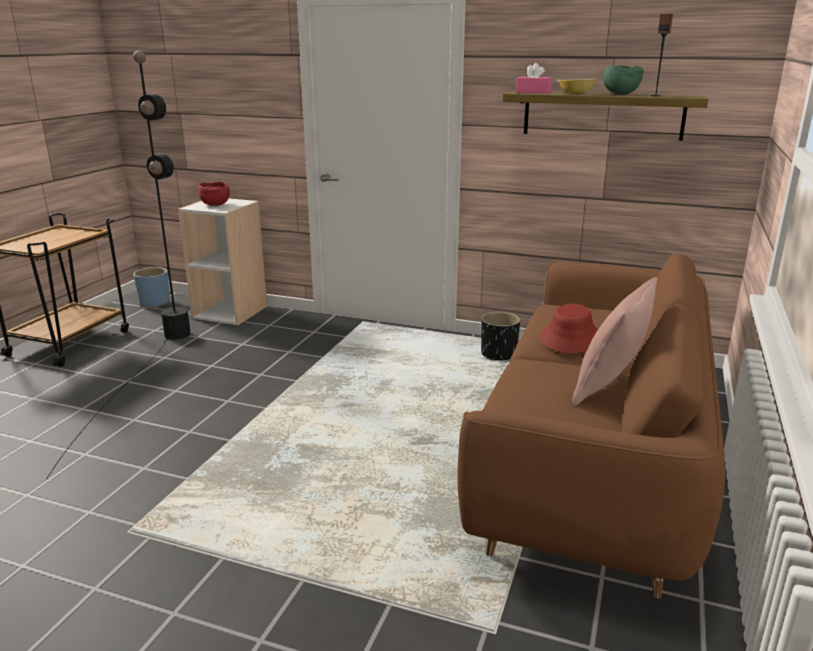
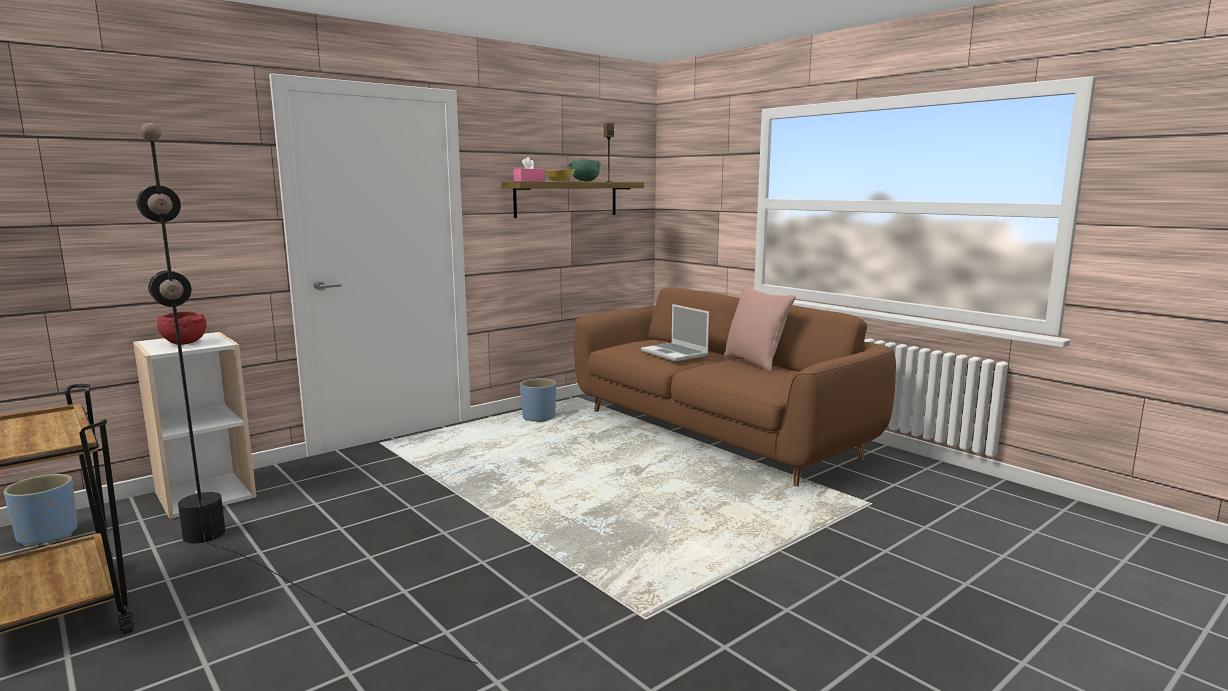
camera: 60 degrees left, 10 degrees down
black planter [481,312,520,360] -> blue planter [520,378,556,422]
red hat [541,304,598,353] -> laptop [641,304,709,361]

